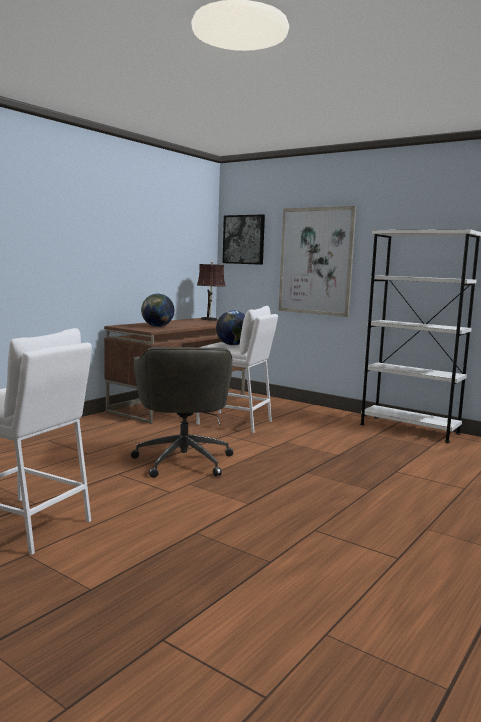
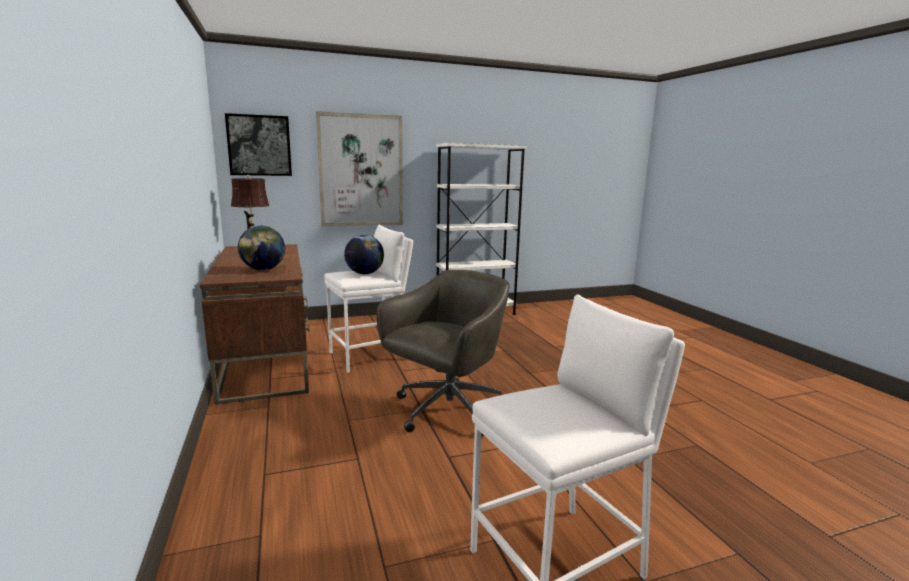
camera: 55 degrees left, 5 degrees up
grey office chair [131,347,233,478] -> grey office chair turned 75 degrees counterclockwise [376,270,510,437]

